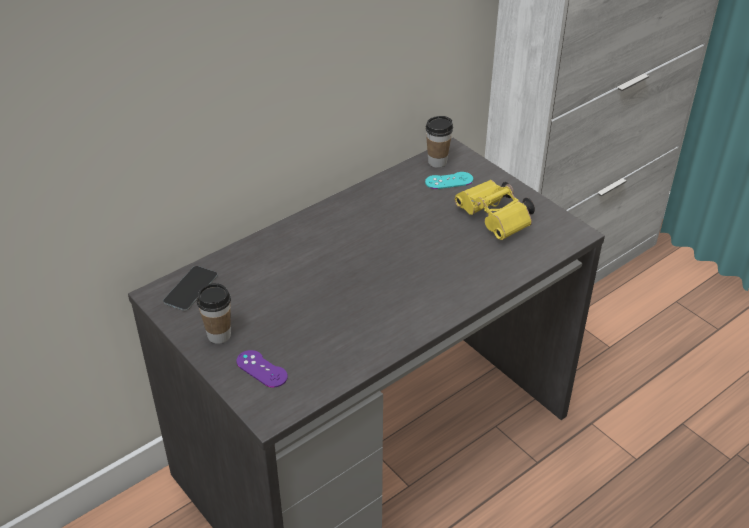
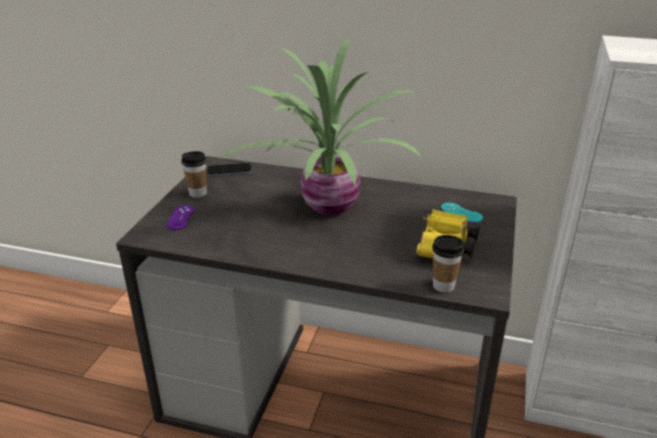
camera: 55 degrees right, 10 degrees down
cup [426,116,453,168] -> cup moved to [432,235,464,293]
none -> potted plant [220,39,420,215]

